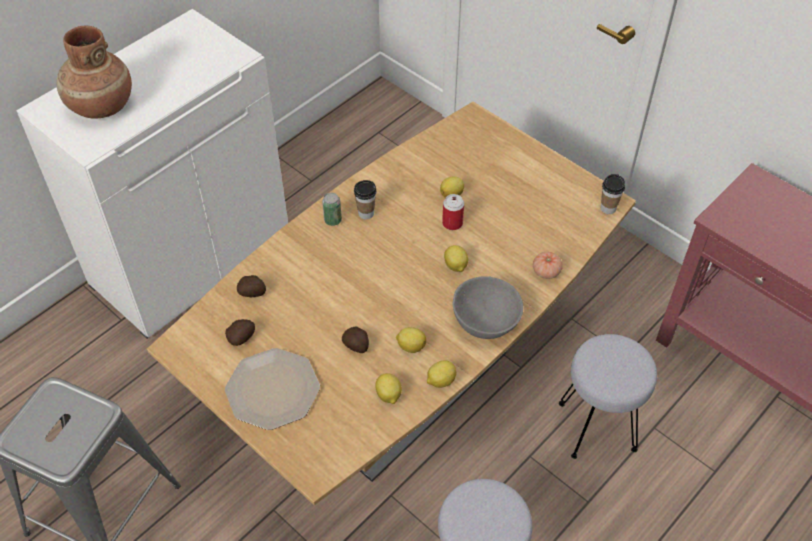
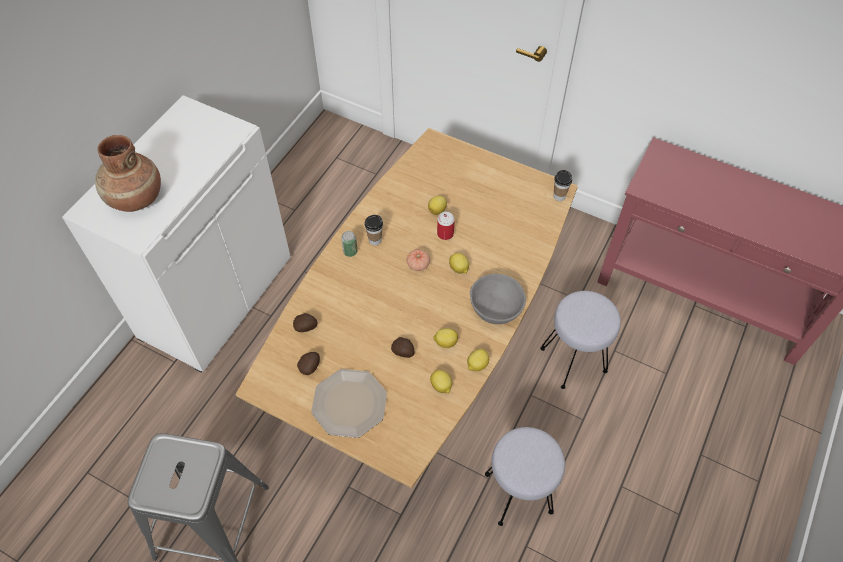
camera: 15 degrees left, 5 degrees up
tomato [533,252,563,279] -> tomato moved to [407,249,430,271]

